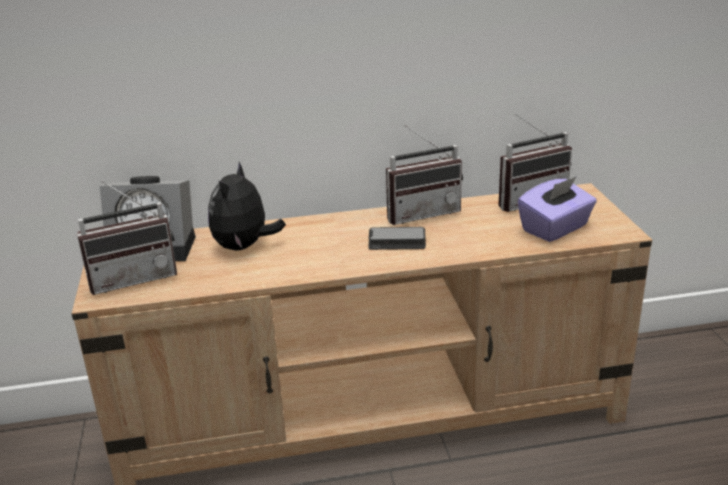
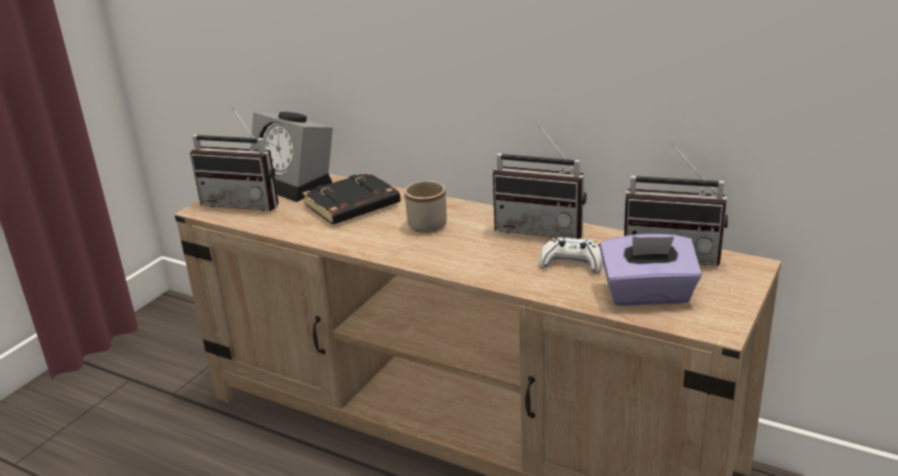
camera: 40 degrees right, 0 degrees up
plush toy [208,162,286,250] -> black book [302,172,401,224]
phone [368,227,426,250] -> none
none -> beige mug [404,181,447,233]
none -> white game controller [539,237,603,274]

